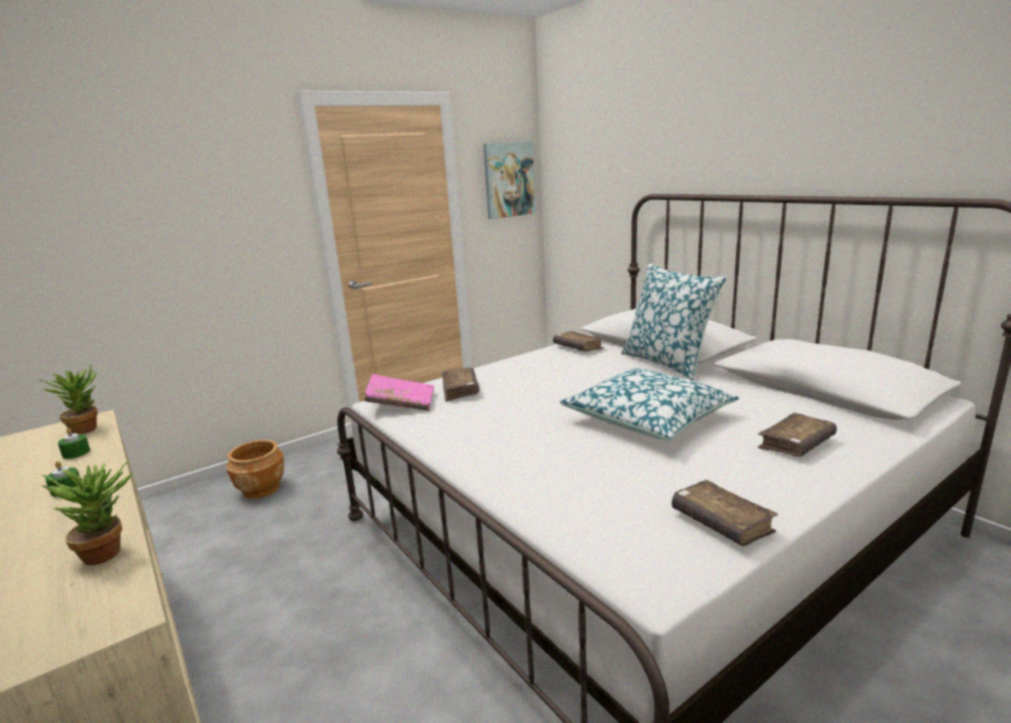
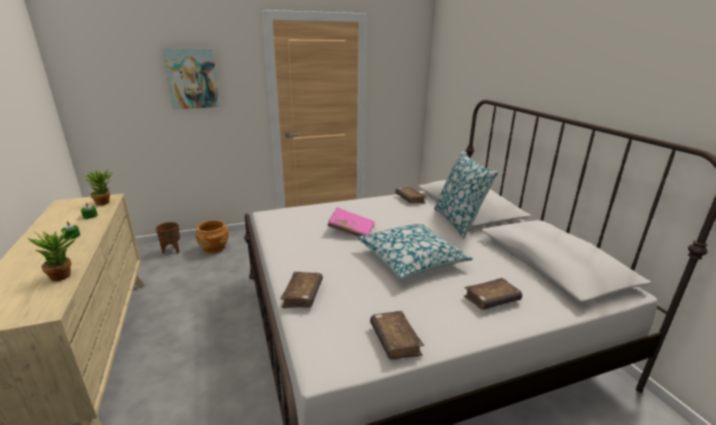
camera: 15 degrees right, 5 degrees up
pink book [364,374,434,411] -> pink book moved to [328,207,375,236]
brown book [441,367,479,402] -> brown book moved to [280,272,323,308]
picture [483,141,536,219] -> picture moved to [162,48,220,109]
none -> brown planter [156,222,180,254]

